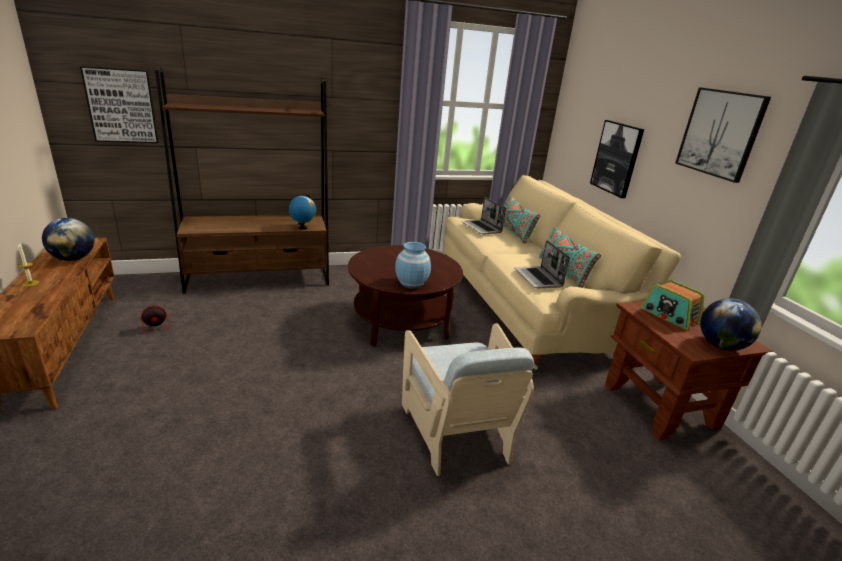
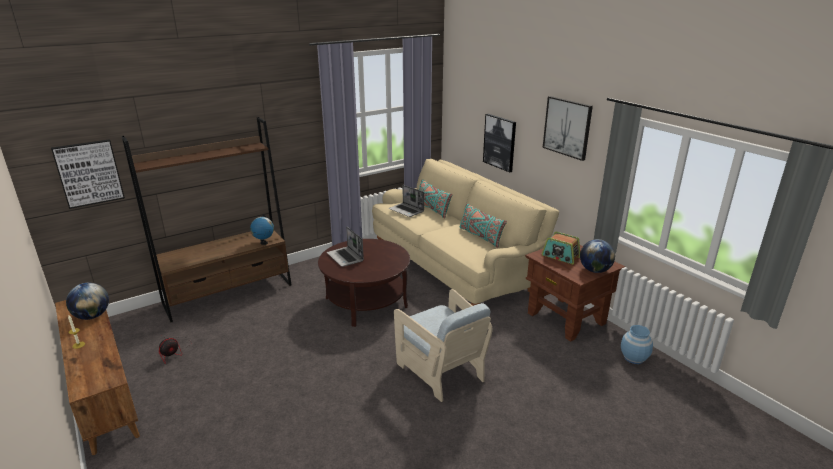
camera: 15 degrees left, 0 degrees up
blue vase [395,242,431,289] -> blue vase moved to [621,325,653,364]
laptop [514,240,570,288] -> laptop moved to [327,227,364,267]

